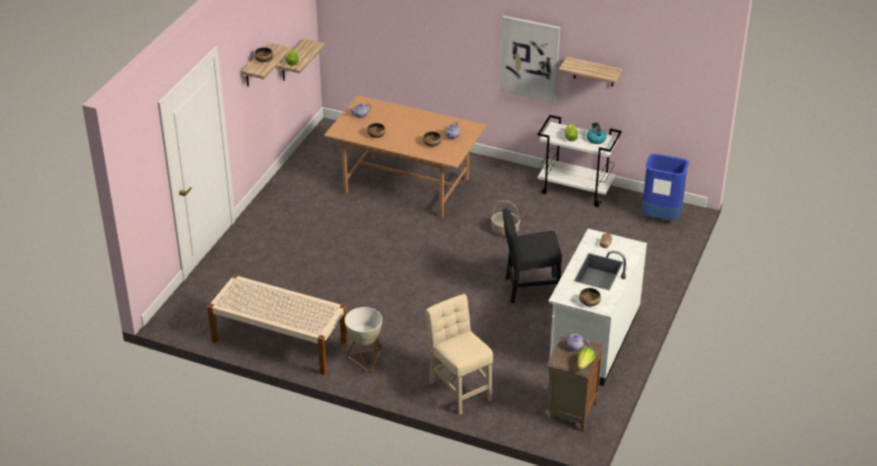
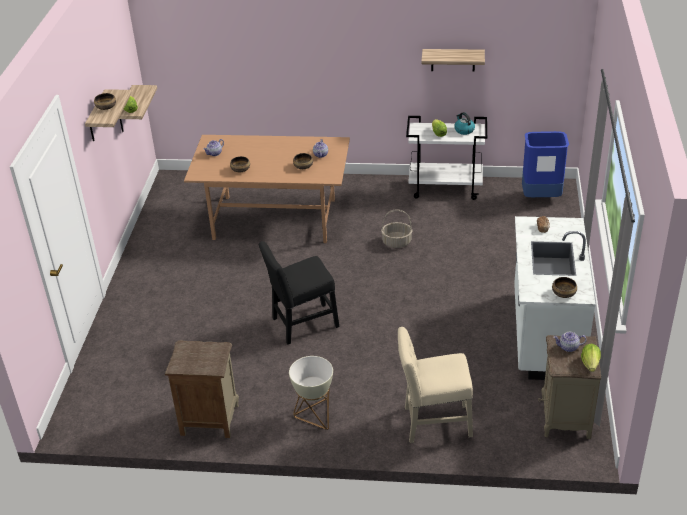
camera: 15 degrees left, 0 degrees up
beige bench [208,275,348,375] -> beige nightstand [164,341,239,438]
beige chair [425,294,493,415] -> beige chair turned 45 degrees counterclockwise [398,327,473,443]
picture [500,15,560,103] -> none
black chair [503,208,562,303] -> black chair moved to [259,241,339,345]

